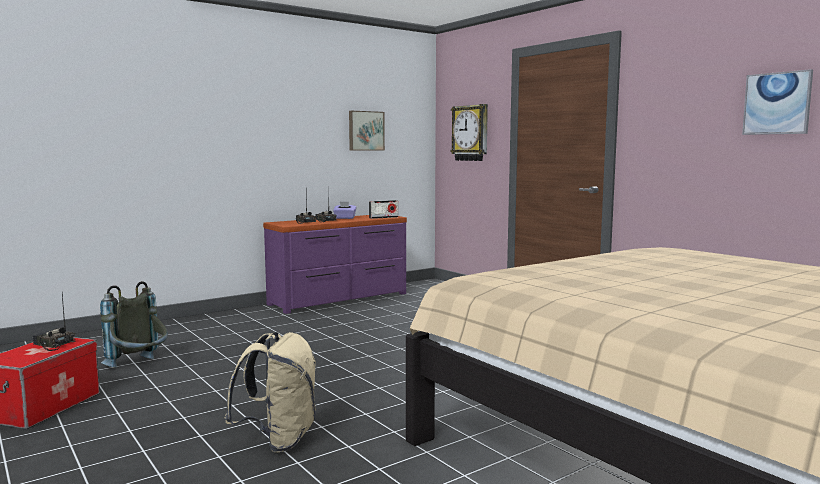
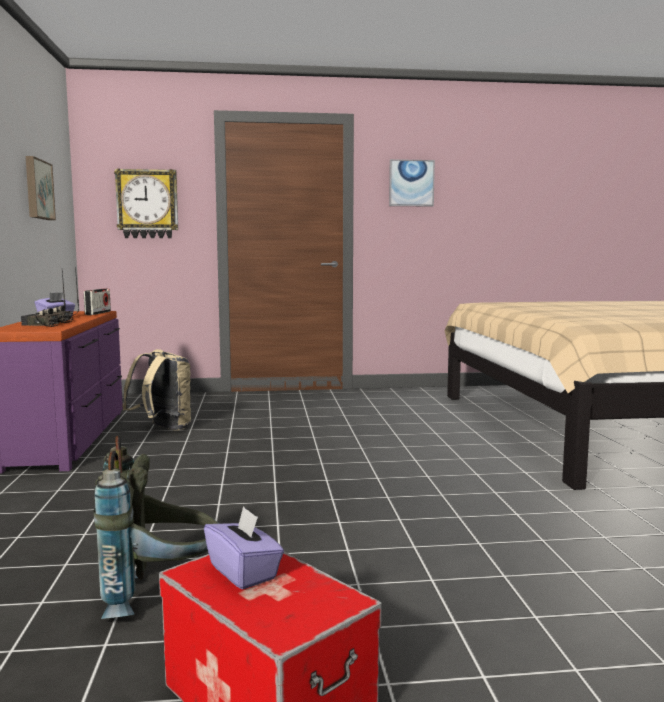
camera: 60 degrees left, 0 degrees up
radio [33,293,75,351] -> purple tissue box [204,506,284,590]
beige backpack [225,332,316,452] -> beige backpack moved to [122,349,191,431]
picture [742,69,813,135] -> picture moved to [389,159,435,207]

